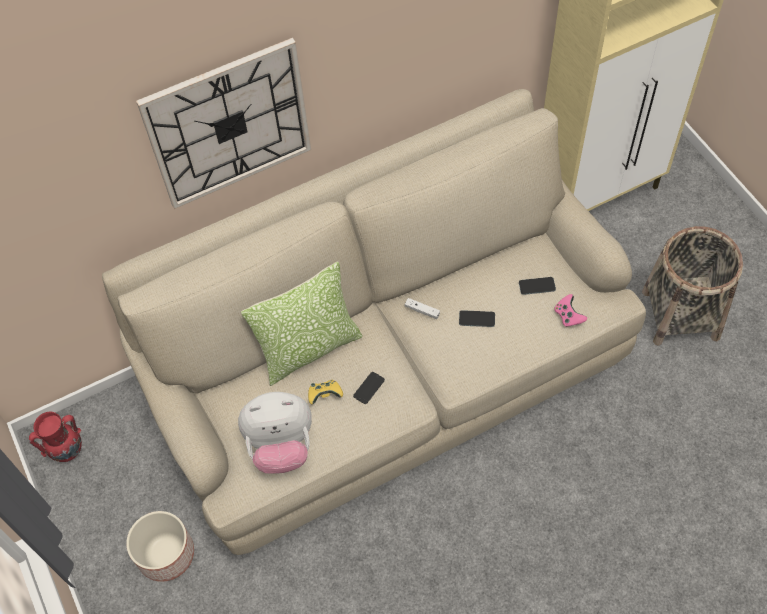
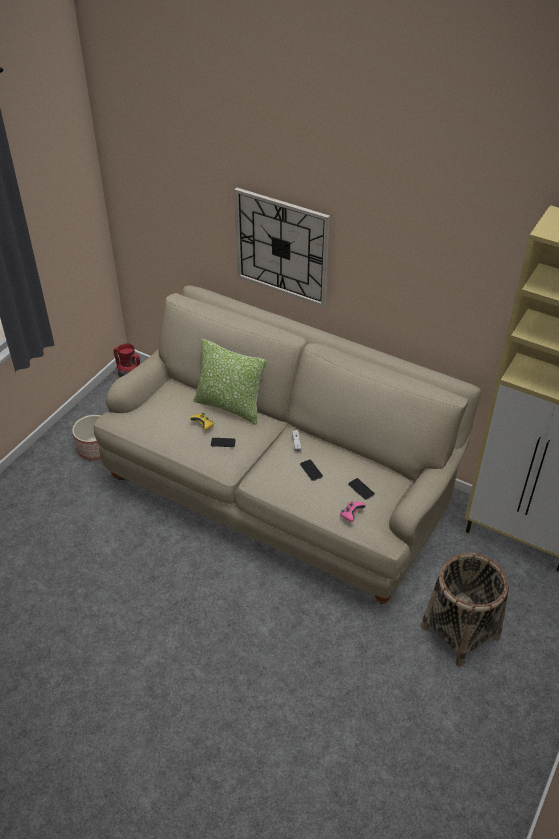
camera: 55 degrees right, 15 degrees down
plush toy [238,392,312,474] -> none

